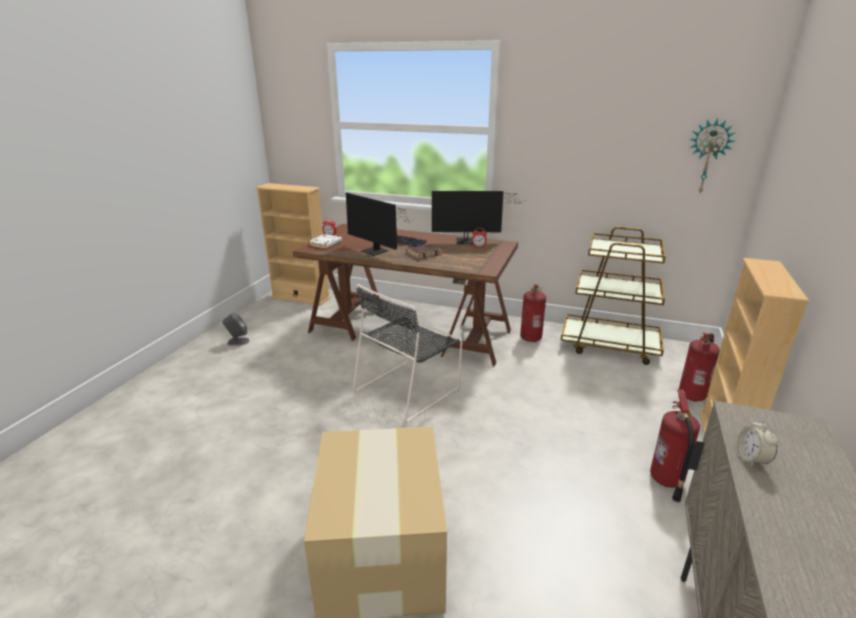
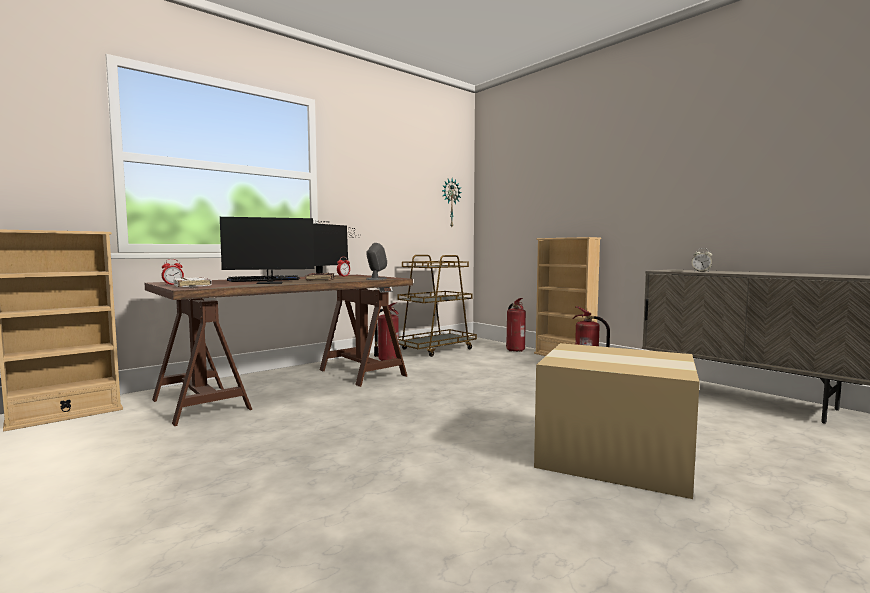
camera: 60 degrees left, 20 degrees down
grey speaker [222,312,249,346] -> grey speaker moved to [366,243,387,280]
black chair [353,284,462,422] -> none

